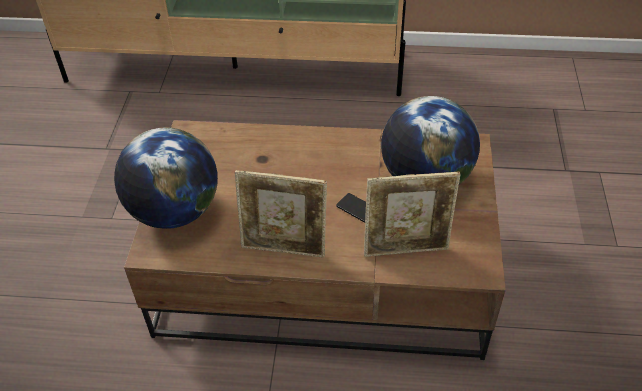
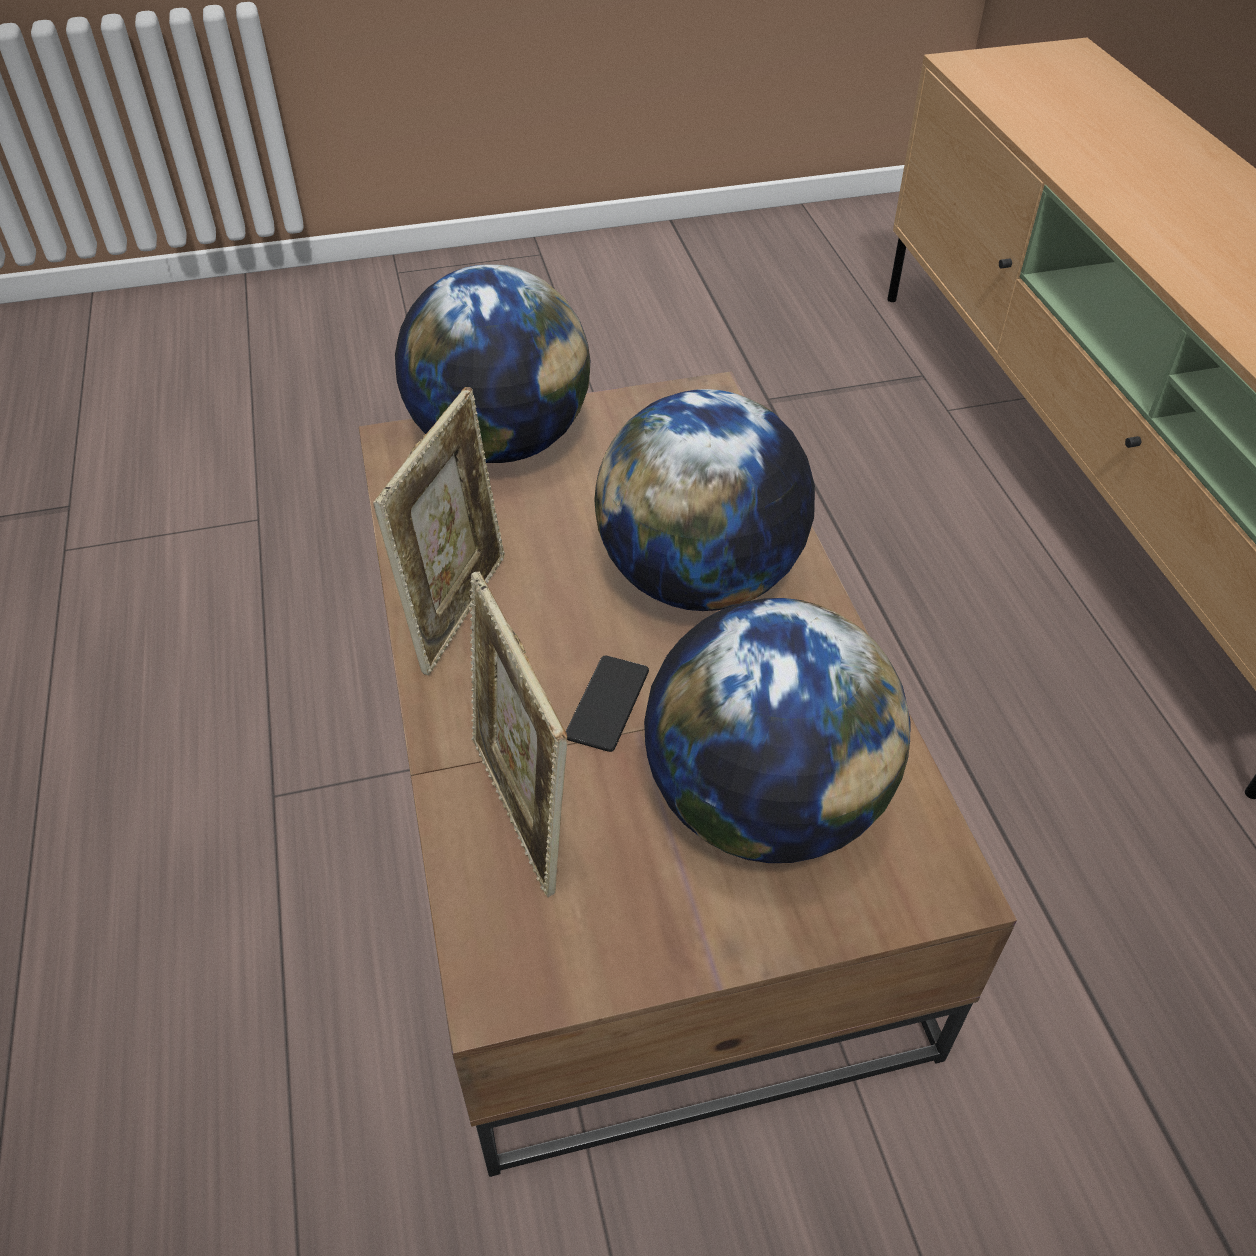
camera: 70 degrees right, 0 degrees up
picture frame [235,170,327,258] -> picture frame turned 150 degrees counterclockwise [373,387,505,676]
none -> globe [594,389,815,611]

